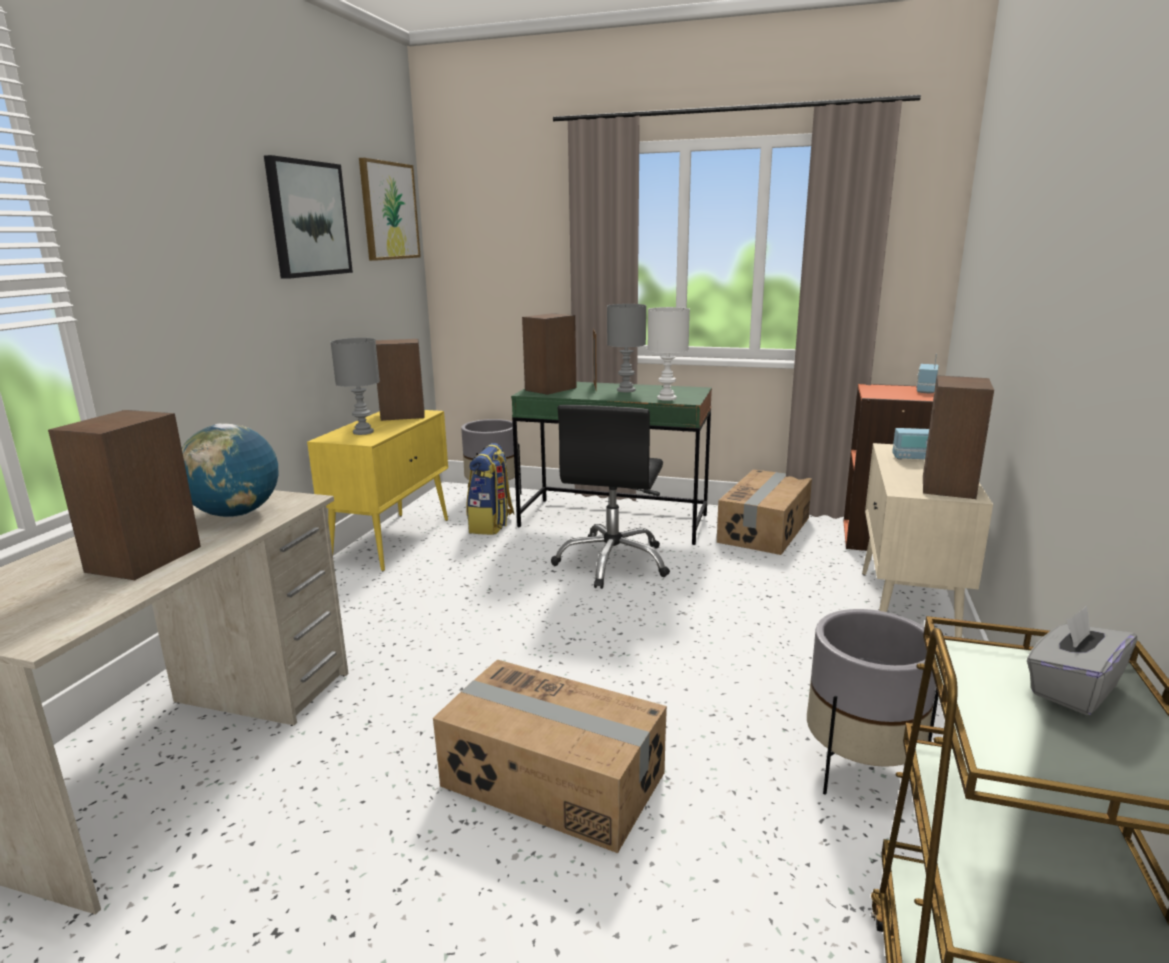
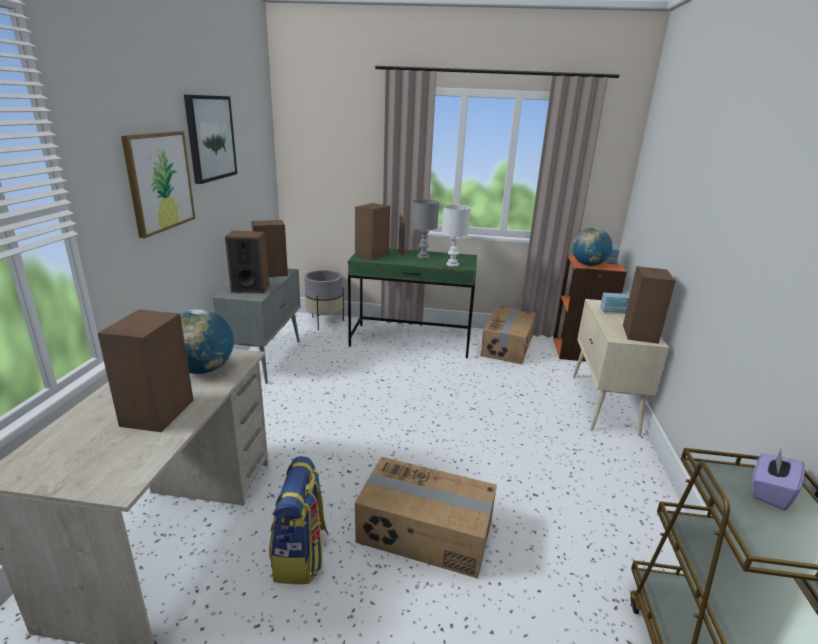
camera: 10 degrees left, 5 degrees up
yellow cabinet [307,410,448,571] -> grey cabinet [213,269,301,384]
grey table lamp [331,338,380,435] -> speaker [225,231,269,294]
picture [359,158,421,261] -> picture moved to [121,131,195,238]
backpack [466,443,515,535] -> backpack moved to [269,456,329,584]
black office chair [551,405,670,589] -> none
grey planter [807,609,938,795] -> none
grey tissue box [1027,606,1137,715] -> purple tissue box [752,449,805,510]
none -> globe [572,227,612,266]

